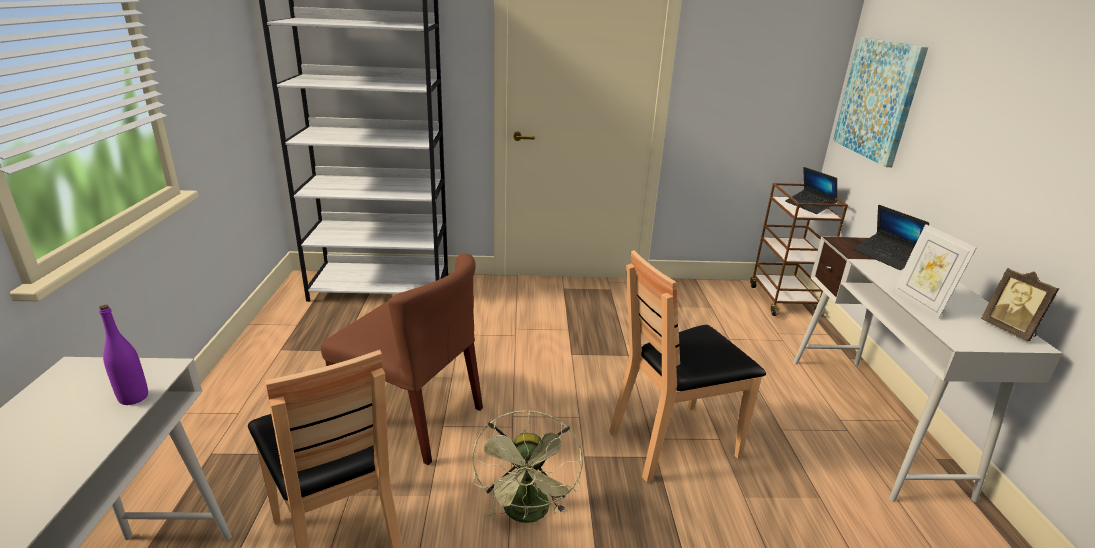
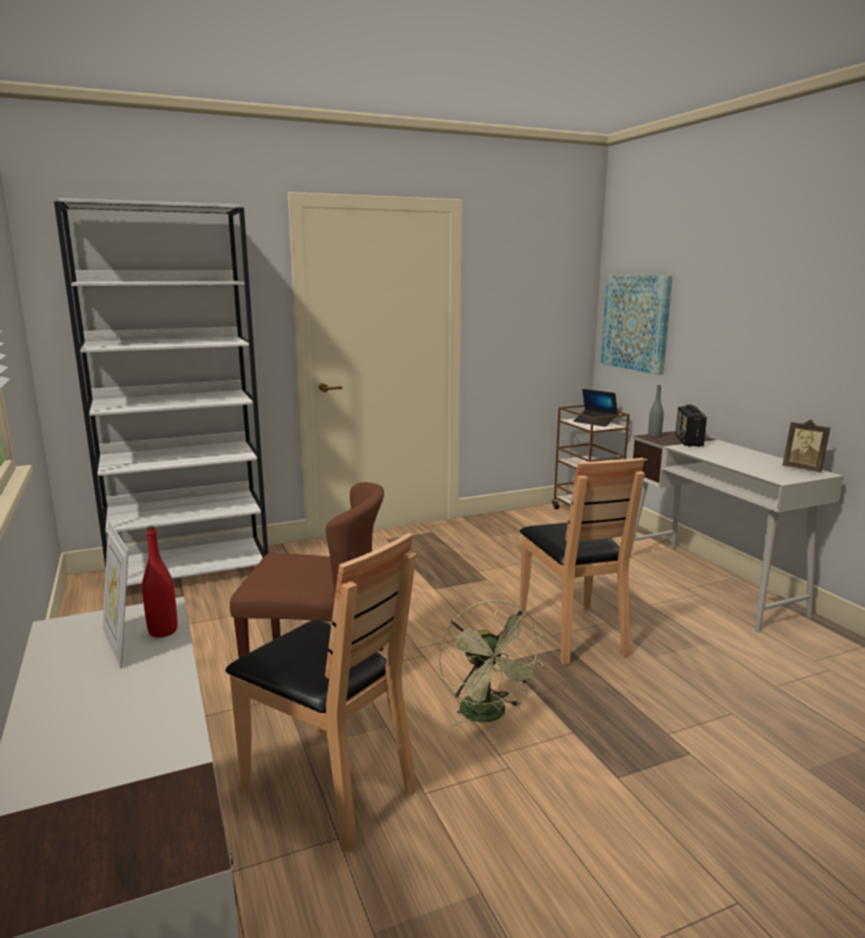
camera: 20 degrees left, 10 degrees down
purple bottle [99,305,148,405] -> red bottle [142,526,178,638]
brown chair [609,250,766,482] -> brown chair turned 60 degrees counterclockwise [519,458,645,665]
laptop [853,205,929,270] -> radio [676,405,707,447]
picture frame [893,224,976,319] -> picture frame moved to [103,521,129,669]
none -> grey bottle [648,385,664,437]

